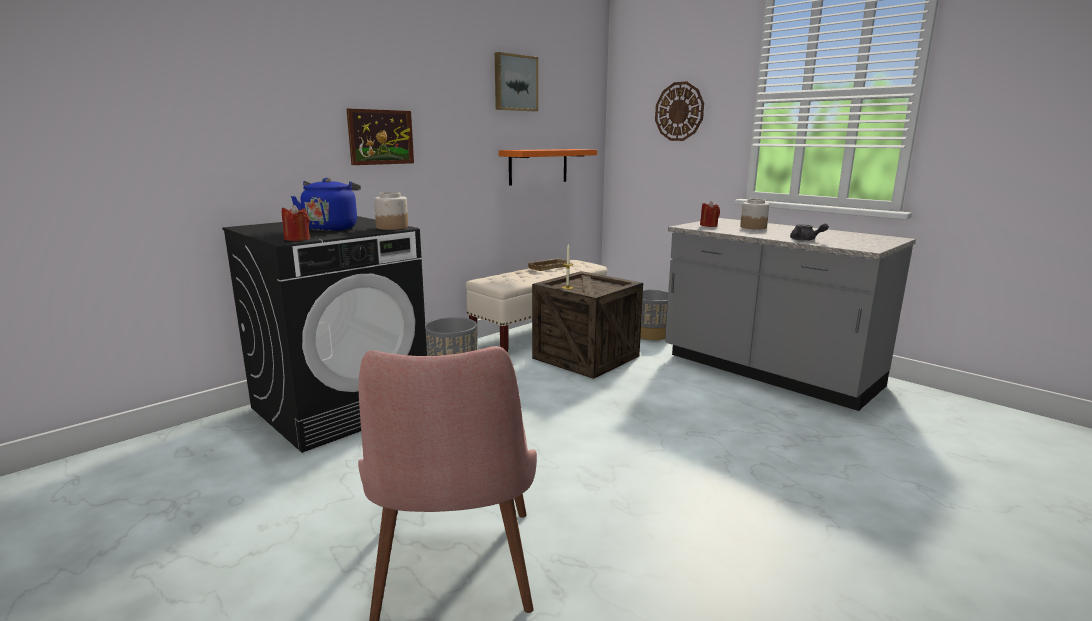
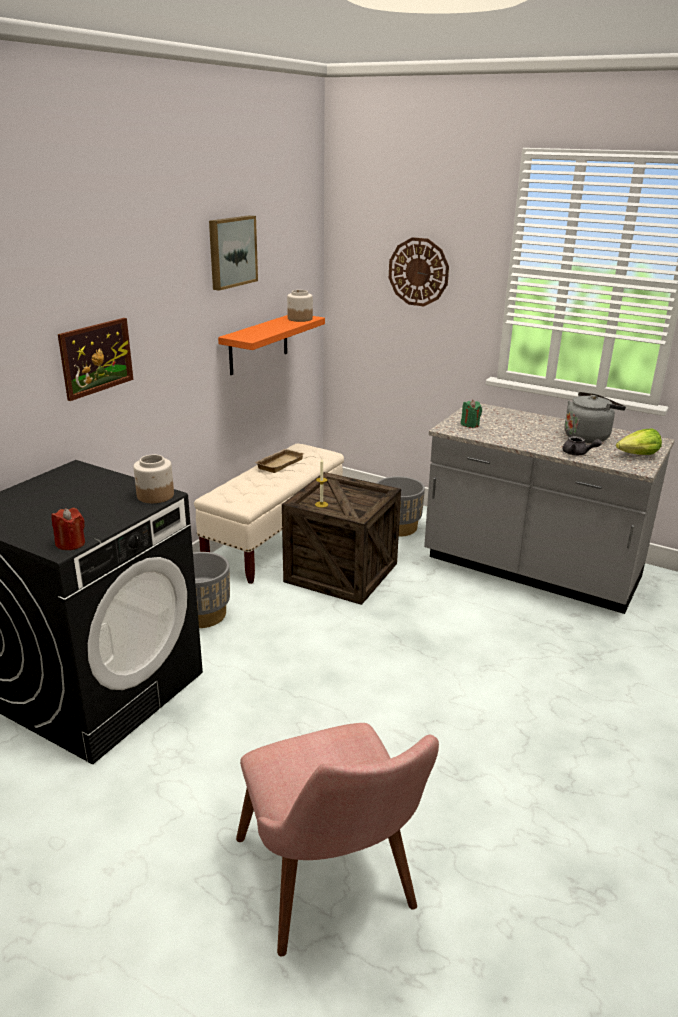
camera: 15 degrees left, 10 degrees up
blue kettle [291,178,361,231] -> none
red candle [700,201,720,227] -> green candle [461,400,482,428]
jar [740,199,769,229] -> jar moved to [287,290,313,322]
none -> grey kettle [564,392,626,443]
none -> lettuce [616,429,662,455]

